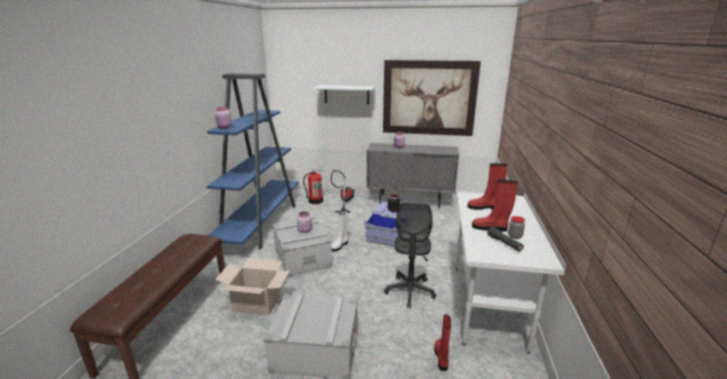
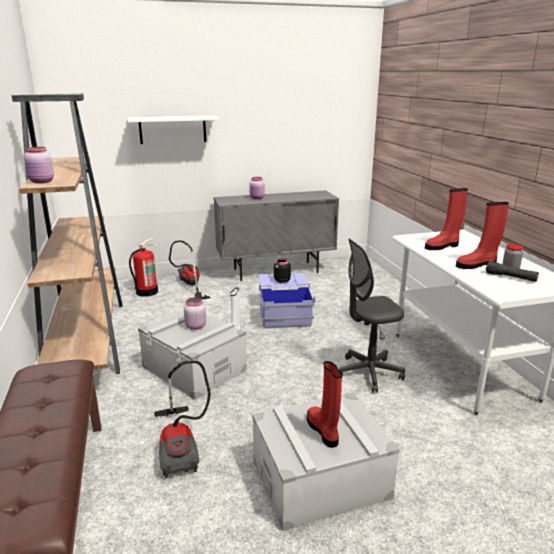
camera: 25 degrees left, 0 degrees up
blue bookcase [207,73,299,250] -> brown bookcase [12,93,123,374]
cardboard box [215,258,290,315] -> vacuum cleaner [154,360,211,478]
picture [383,60,481,136] -> none
grey office chair [384,202,437,308] -> grey office chair turned 90 degrees clockwise [339,239,405,393]
red boot [434,314,451,371] -> red boot moved to [307,361,342,448]

